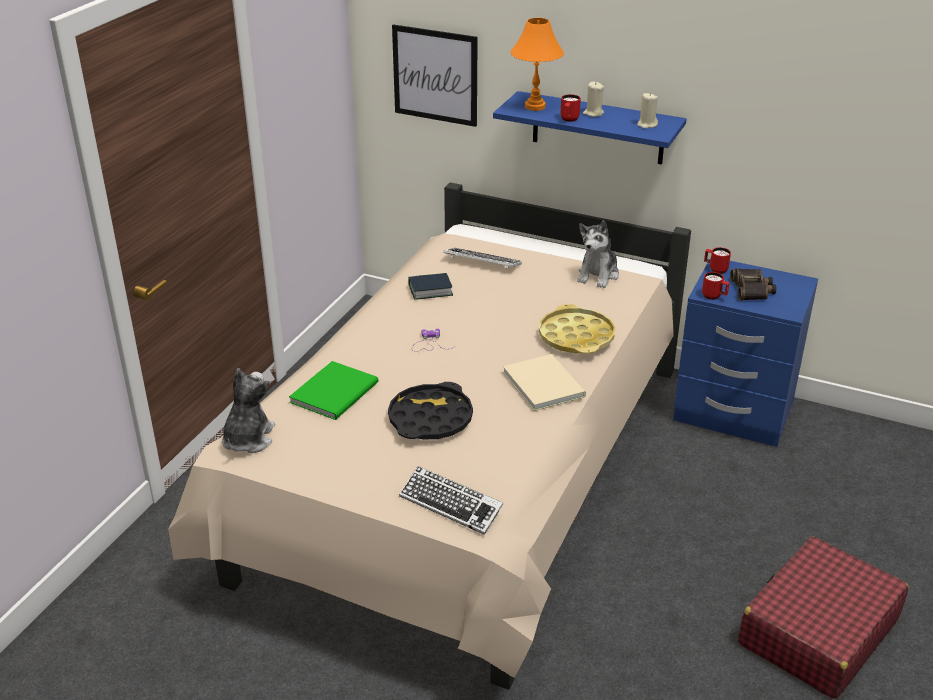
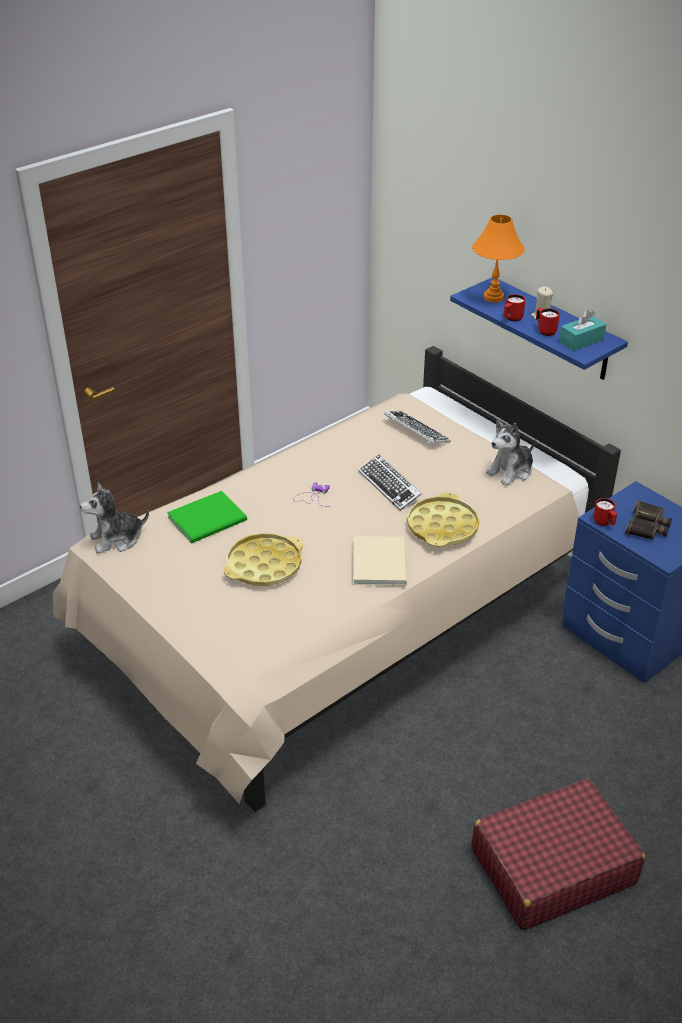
camera: 25 degrees right, 5 degrees up
plush toy [222,368,275,453] -> plush toy turned 150 degrees counterclockwise [80,482,149,553]
black tray [388,382,473,440] -> yellow tray [224,533,303,586]
picture [392,24,478,127] -> none
keyboard [399,466,503,535] -> keyboard moved to [359,455,422,511]
book [408,273,453,300] -> none
beige candle [637,93,658,129] -> turquoise tissue box [559,310,606,351]
red mug [704,247,731,274] -> red mug moved to [536,308,560,336]

